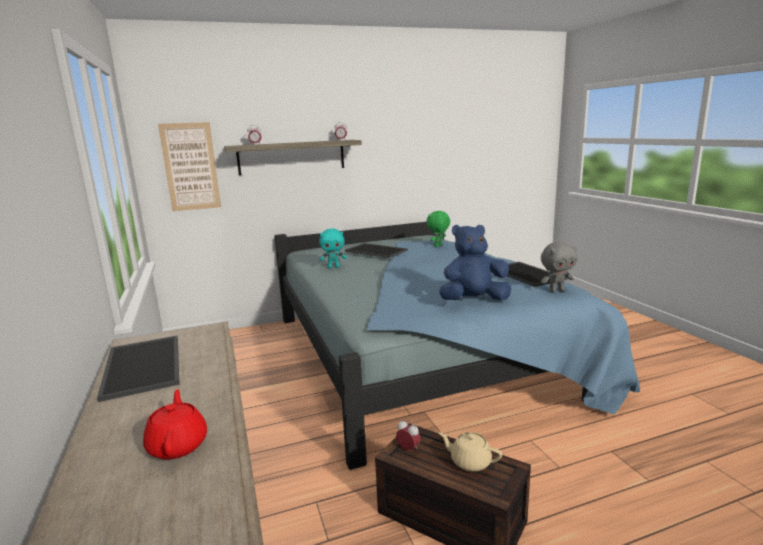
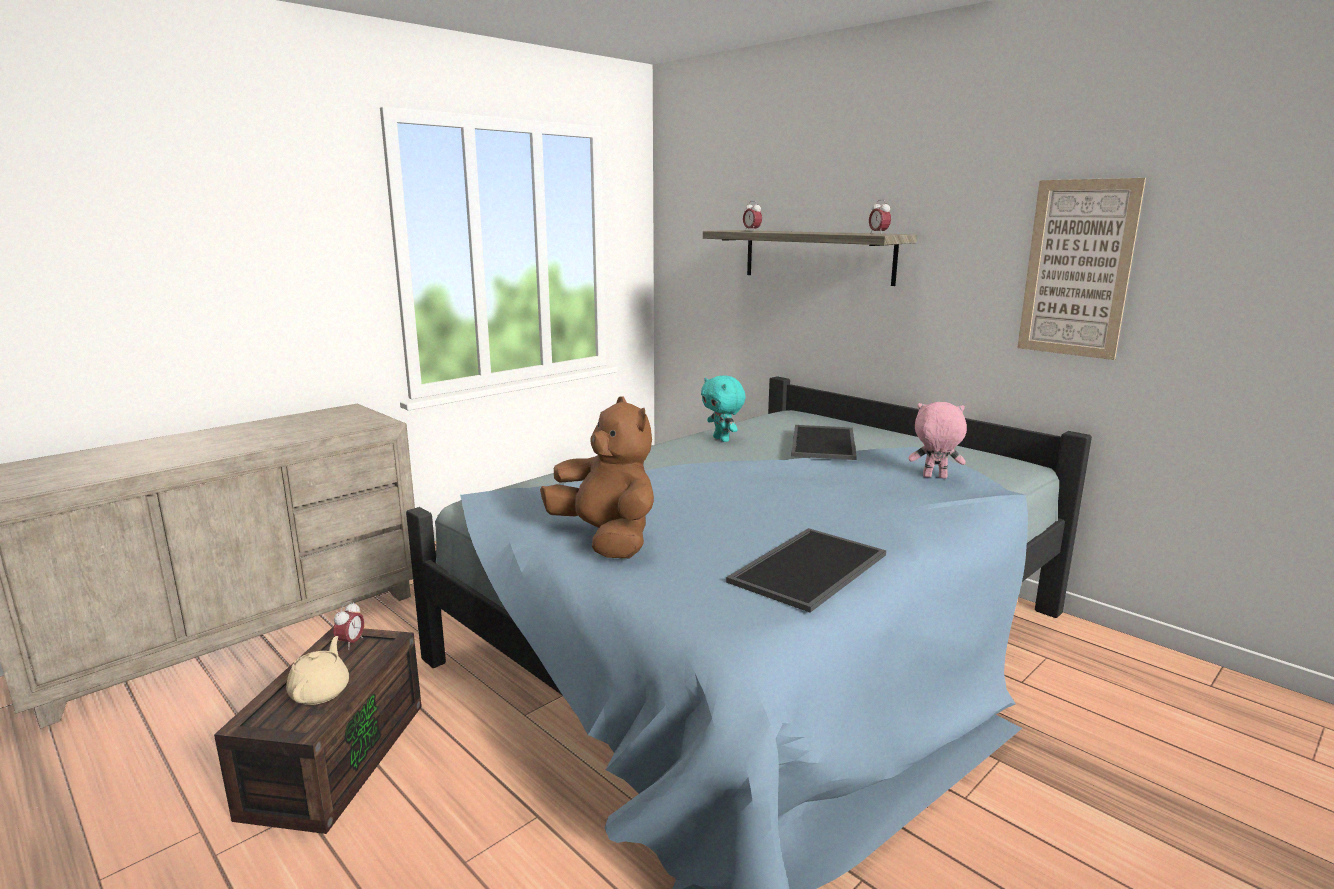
camera: 65 degrees right, 0 degrees up
tray [97,336,179,402] -> none
red teapot [143,389,207,460] -> none
picture [158,122,221,211] -> picture moved to [1017,178,1146,360]
green plush toy [427,211,450,247] -> pink plush toy [909,402,967,479]
blue plush toy [439,225,511,300] -> brown plush toy [540,396,654,558]
grey plush toy [541,242,577,293] -> none

